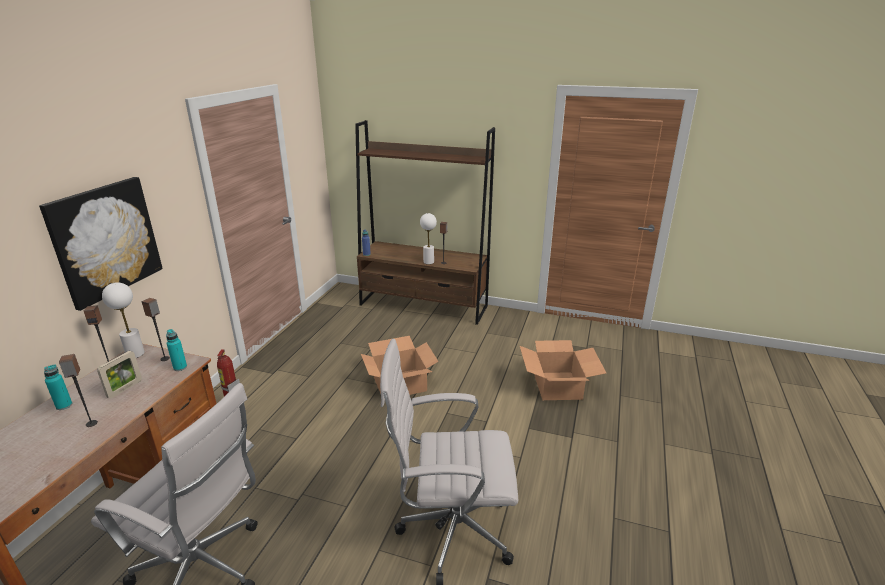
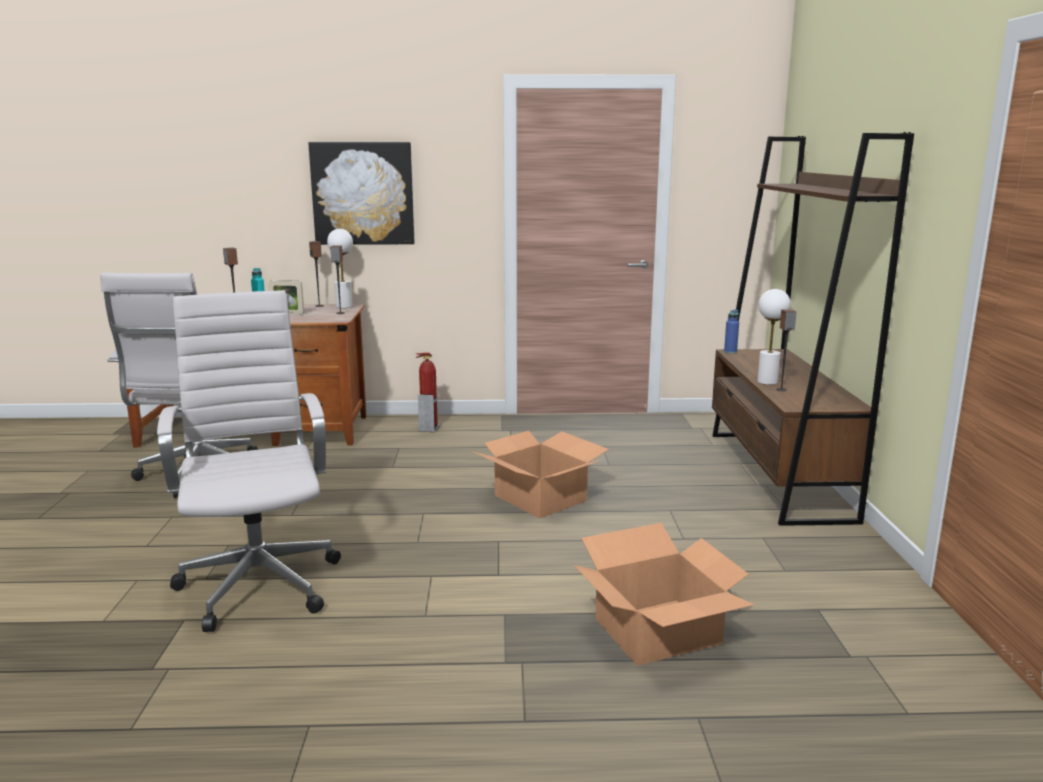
camera: 70 degrees right, 10 degrees down
turquoise bottle [166,329,187,371] -> none

